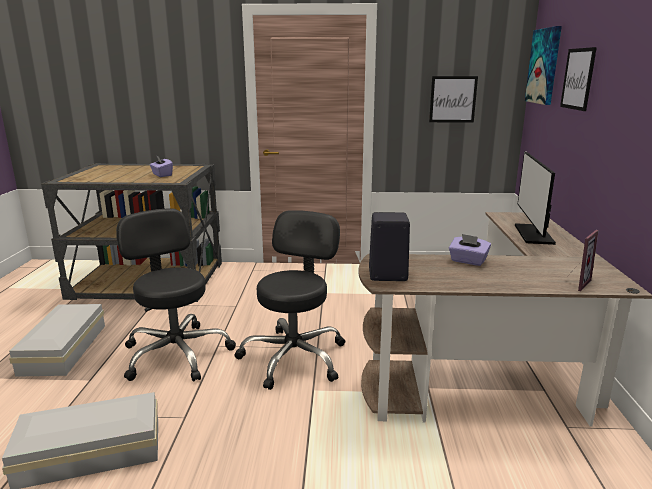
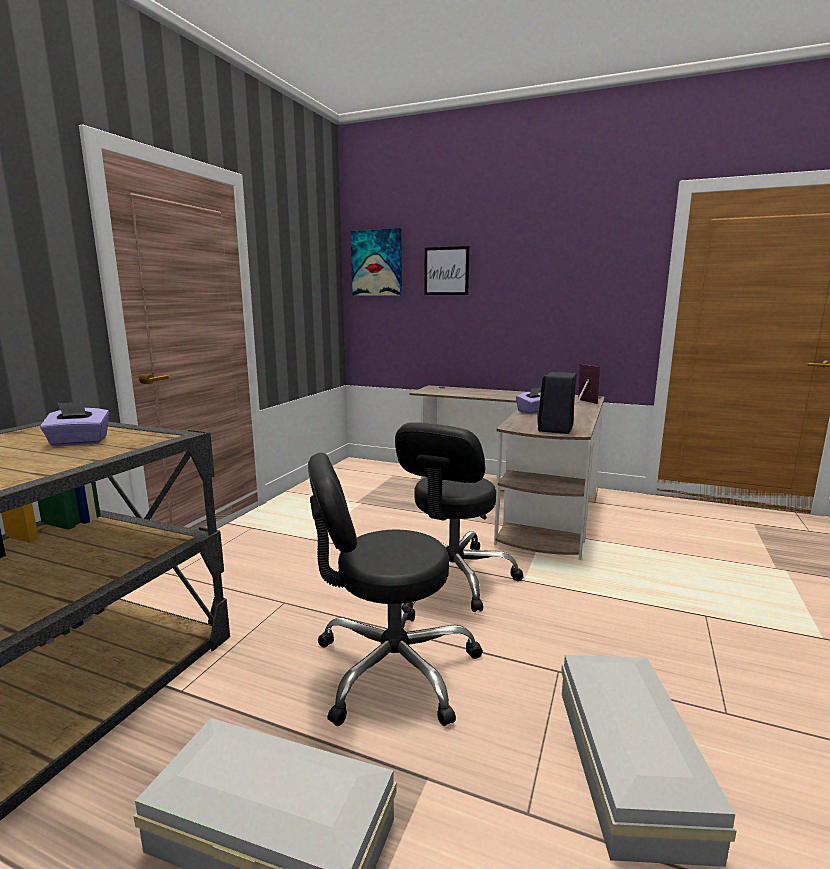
camera: 70 degrees left, 5 degrees down
black office chair [235,210,345,390] -> black office chair turned 105 degrees counterclockwise [395,422,523,612]
picture [429,76,478,123] -> none
monitor [515,152,556,245] -> none

